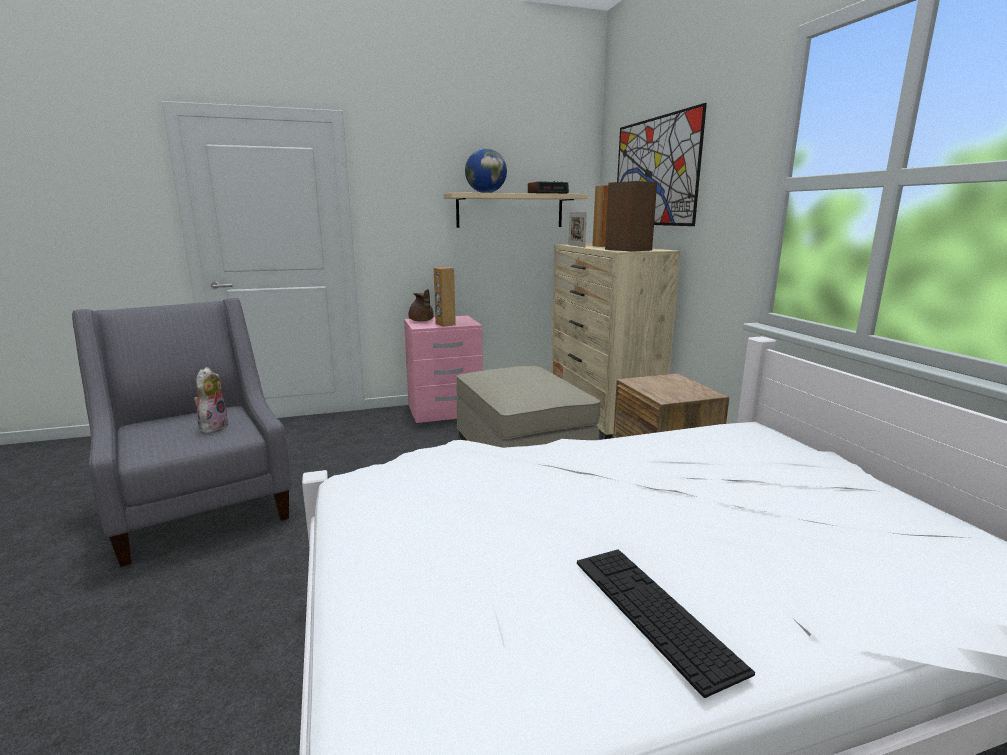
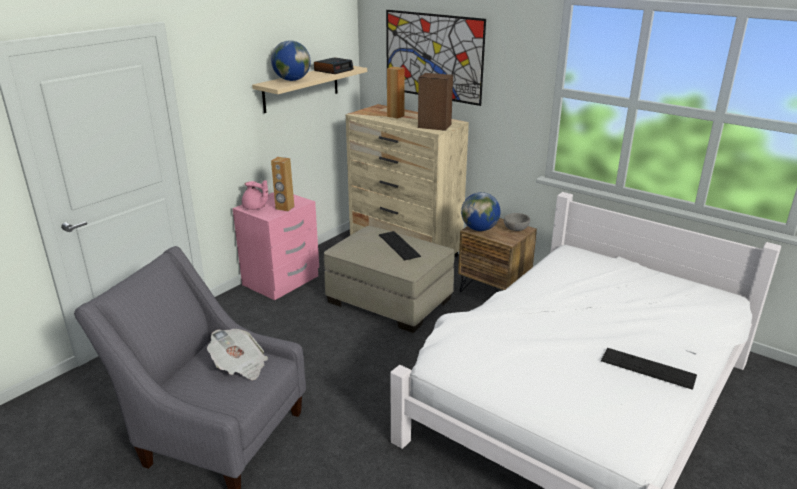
camera: 35 degrees left, 10 degrees up
plush toy [194,367,230,434] -> newspaper [207,329,268,380]
brown teapot [409,289,434,321] -> pink teapot [242,180,268,210]
picture frame [569,212,587,247] -> none
none -> keyboard [379,231,421,260]
none -> globe [461,192,500,231]
none -> grey bowl [504,213,530,231]

